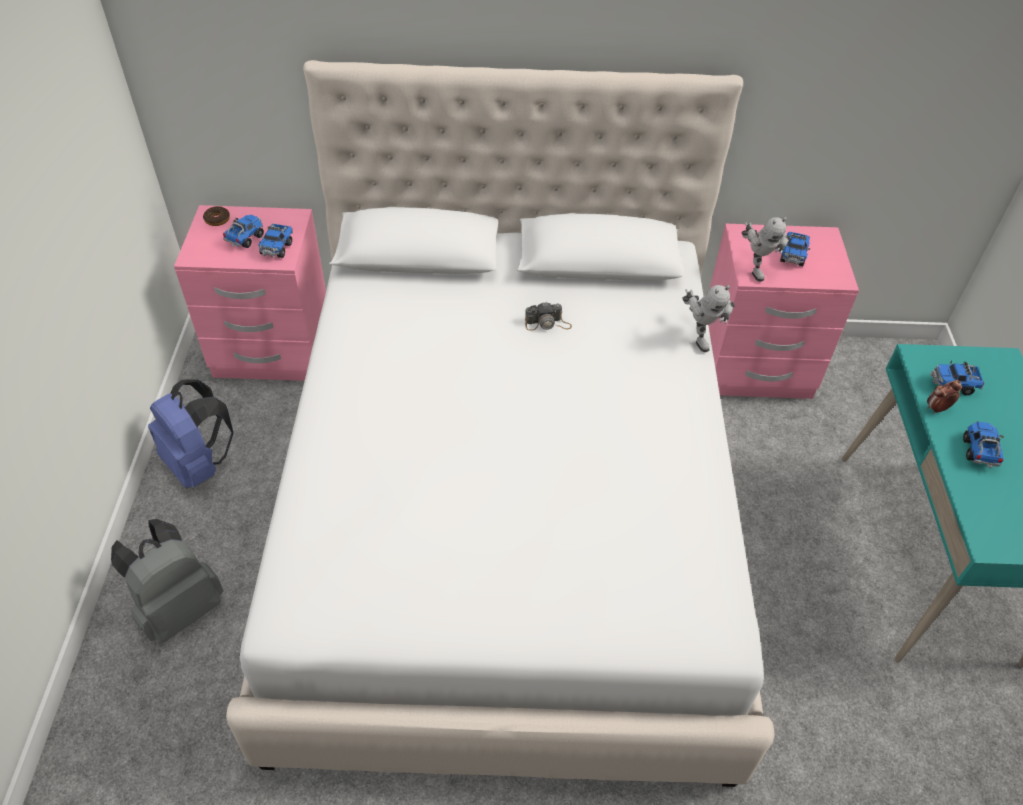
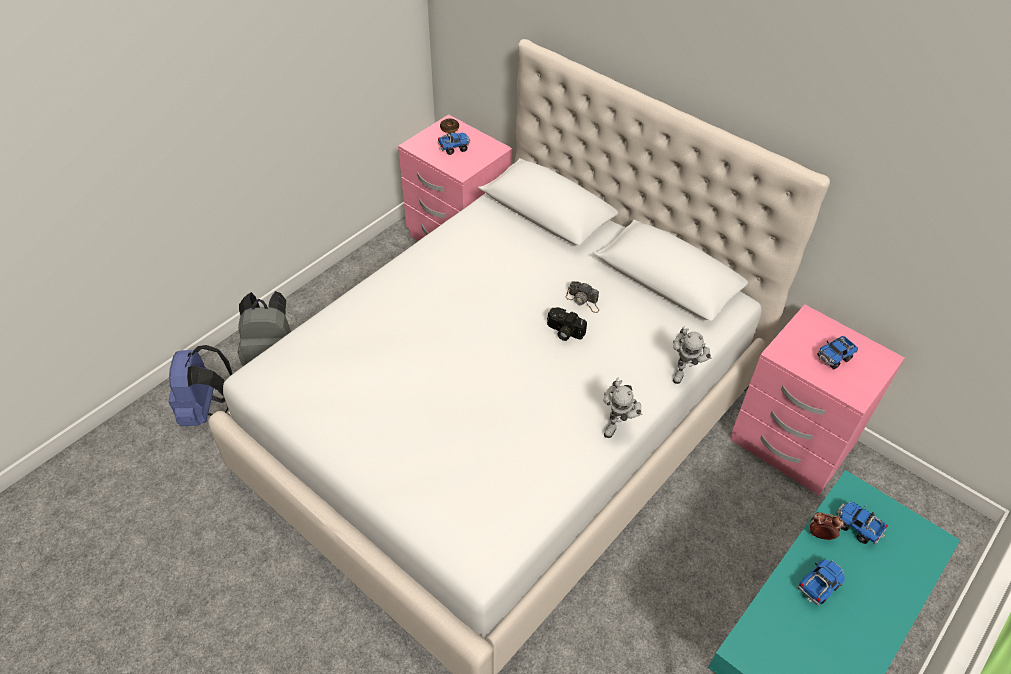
camera: 40 degrees right, 0 degrees up
blue backpack [148,379,233,488] -> blue backpack moved to [169,345,232,426]
toy truck [258,224,293,258] -> none
toy robot [741,217,790,282] -> toy robot moved to [604,378,642,438]
none -> camera [547,307,587,341]

